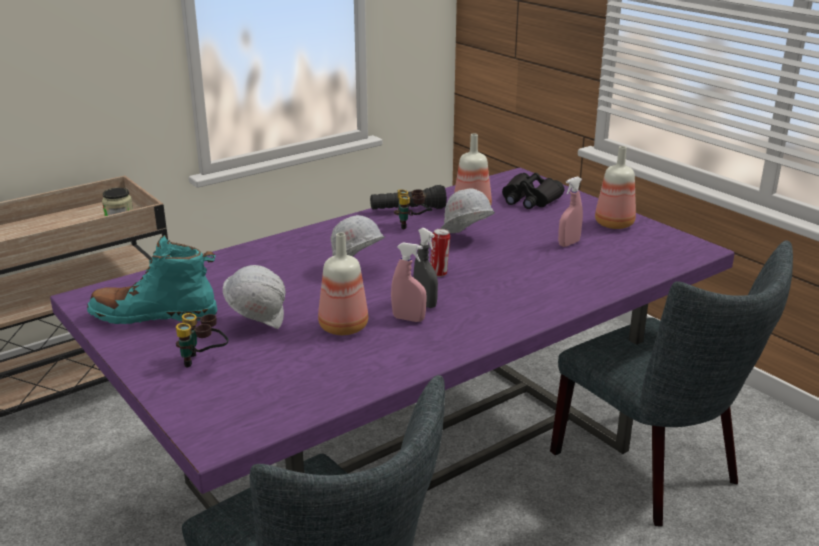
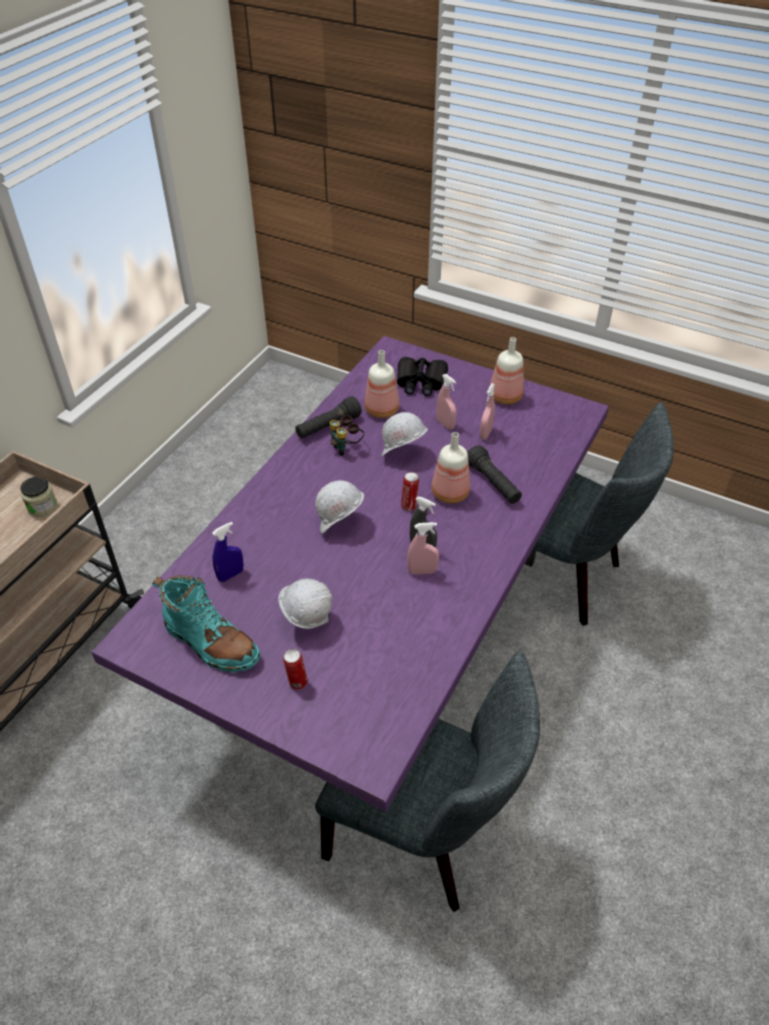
camera: 25 degrees left, 20 degrees up
turquoise boot [87,235,217,324] -> turquoise boot turned 120 degrees counterclockwise [152,575,261,673]
binoculars [176,313,229,368] -> can [283,649,308,690]
bottle [318,233,368,335] -> bottle moved to [432,432,470,504]
none -> blue spray bottle [212,522,243,582]
none -> pink spray bottle [436,374,457,430]
none -> black flashlight [467,445,522,504]

